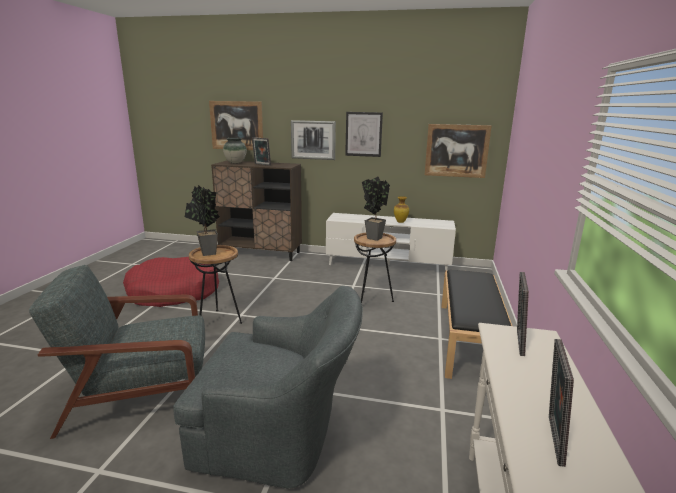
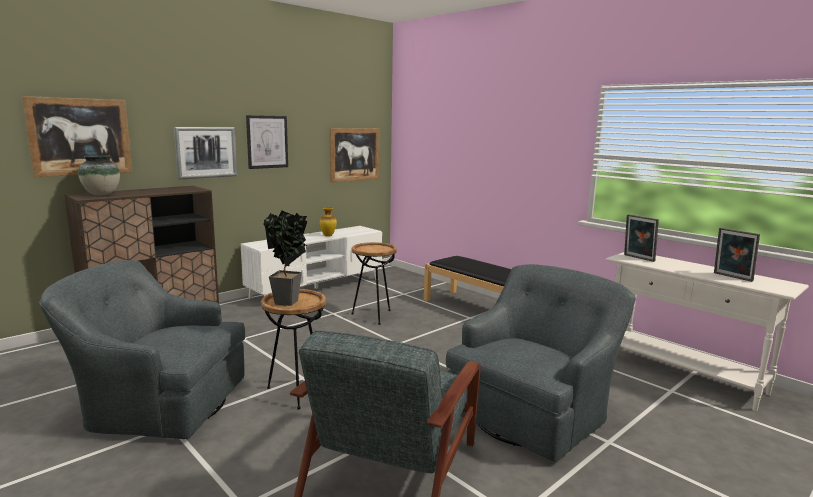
camera: 55 degrees left, 5 degrees down
red dog bed [123,257,219,307] -> grey armchair [39,260,245,439]
picture frame [252,137,271,166] -> none
potted plant [362,176,390,241] -> none

